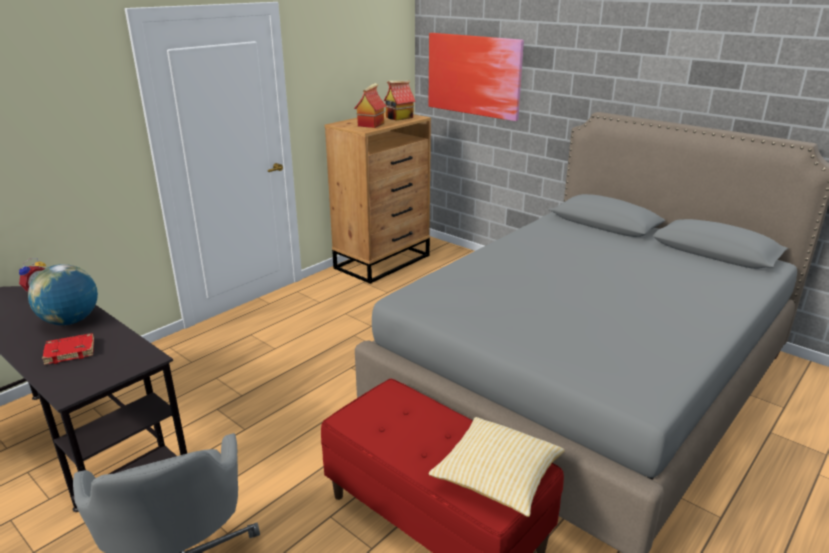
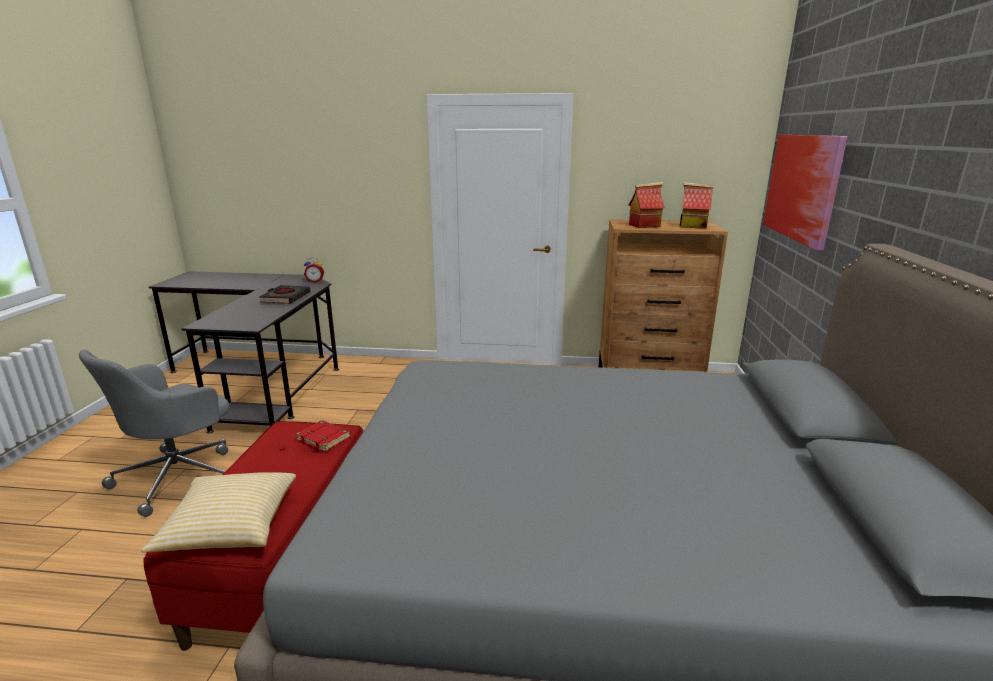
camera: 55 degrees right, 5 degrees down
globe [28,264,98,325] -> black book [259,285,311,304]
red book [42,333,94,365] -> red book moved to [296,420,351,452]

